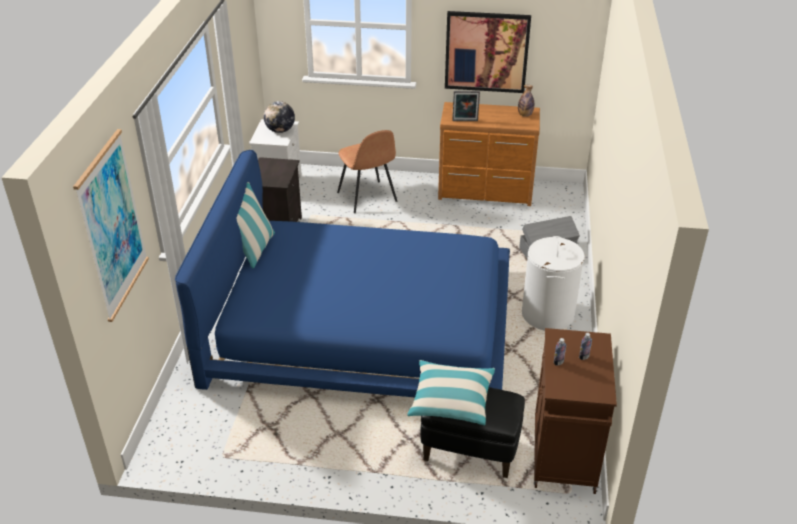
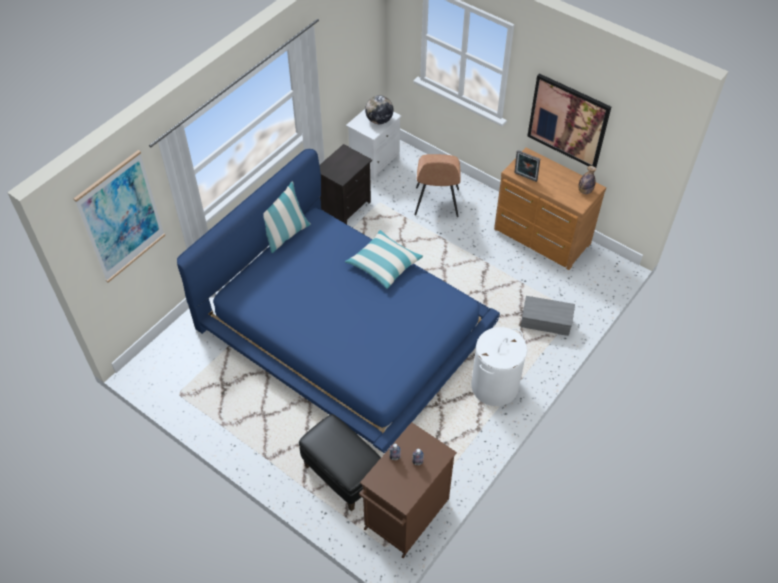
camera: 30 degrees right, 15 degrees up
pillow [407,360,495,425] -> pillow moved to [345,229,423,289]

